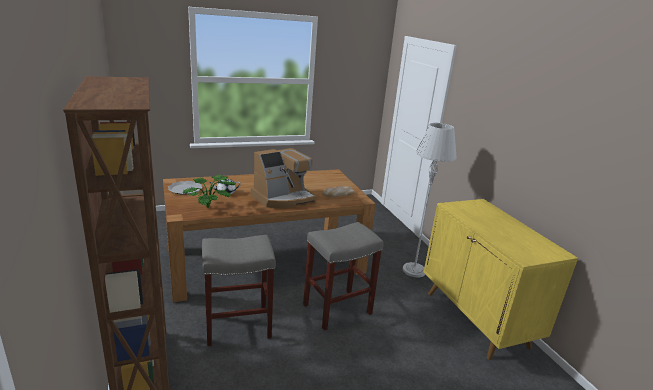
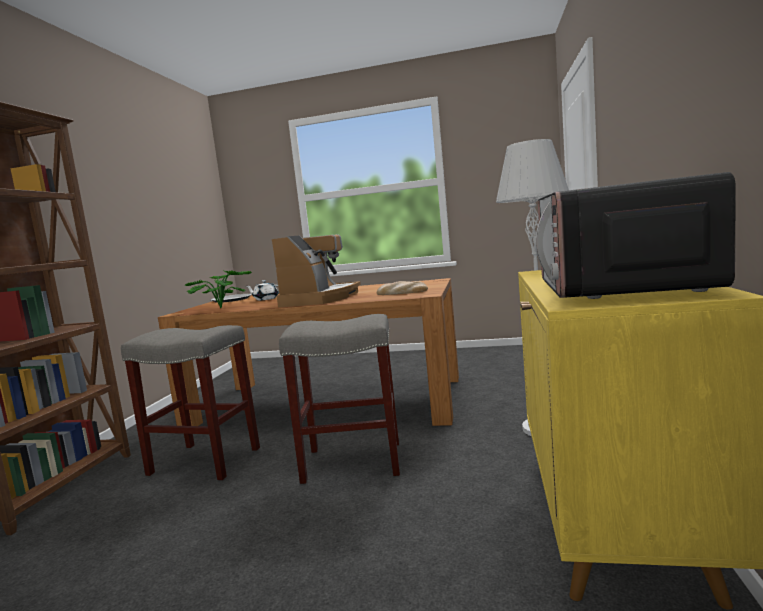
camera: 35 degrees right, 15 degrees down
coffee machine [251,148,318,208] -> coffee machine turned 75 degrees counterclockwise [272,234,361,308]
none -> microwave [535,172,736,299]

